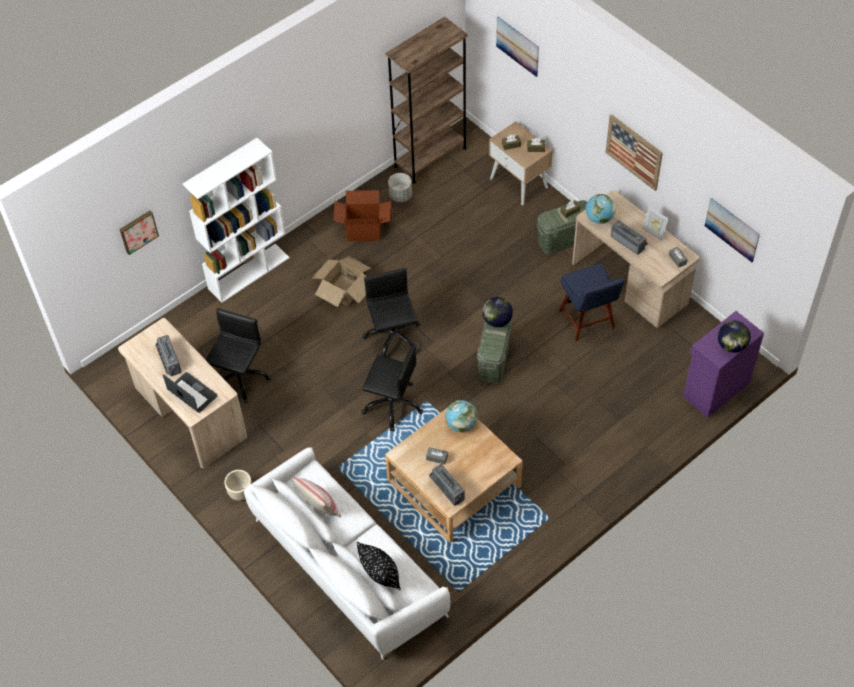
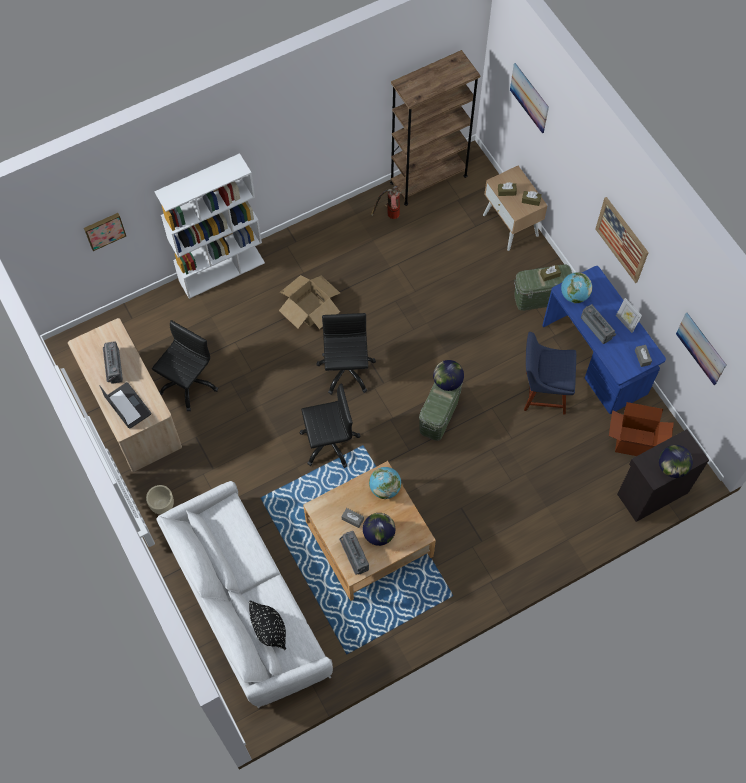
camera: 10 degrees right, 10 degrees up
pillow [292,477,341,517] -> none
cardboard box [334,190,391,241] -> cardboard box moved to [609,402,674,456]
black office chair [362,344,423,431] -> black office chair turned 45 degrees counterclockwise [300,383,361,468]
grey planter [388,173,412,202] -> fire extinguisher [371,186,402,219]
blue chair [559,263,625,341] -> blue chair turned 105 degrees clockwise [524,332,576,415]
beige desk [572,190,700,328] -> blue desk [542,266,666,414]
purple cabinet [683,311,764,418] -> black cabinet [617,429,709,522]
none -> globe [363,513,396,546]

